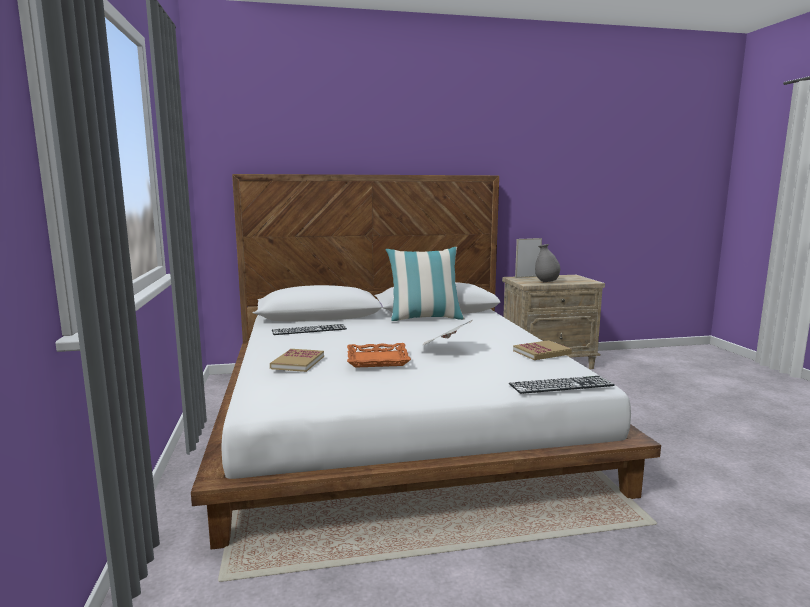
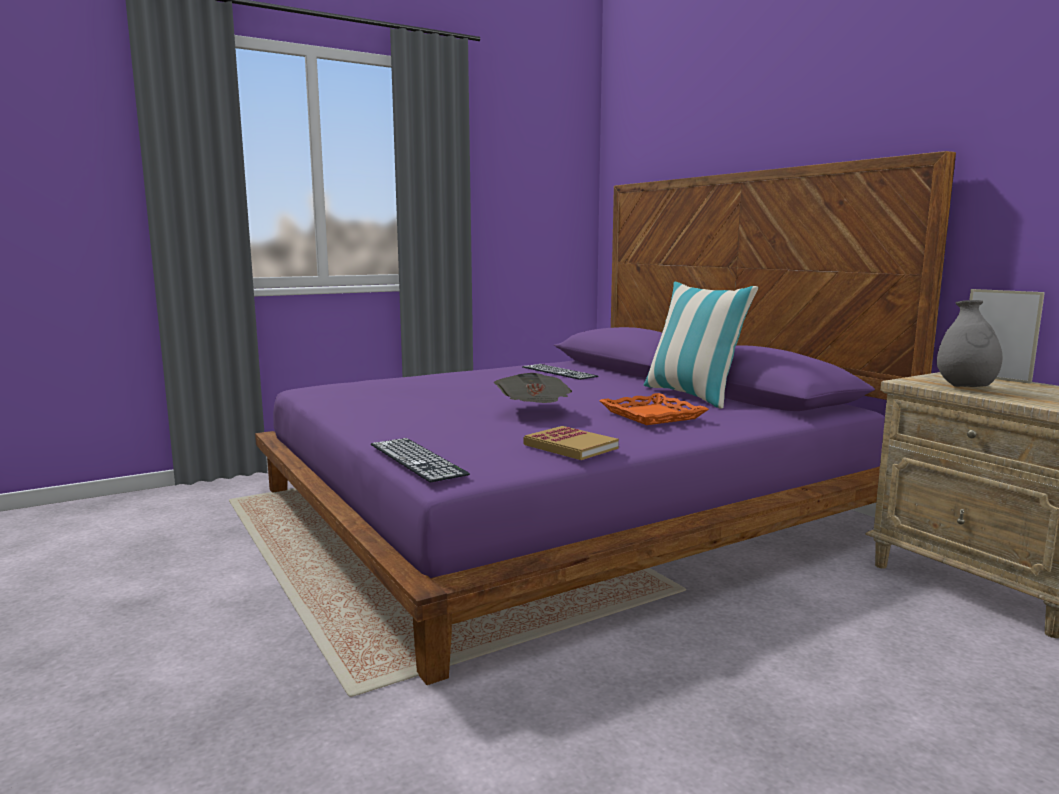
camera: 70 degrees right, 0 degrees up
white bed [191,174,661,550] -> purple bed [255,151,956,685]
book [270,349,324,372] -> none
orange tray [347,343,411,368] -> orange tray moved to [599,393,709,425]

